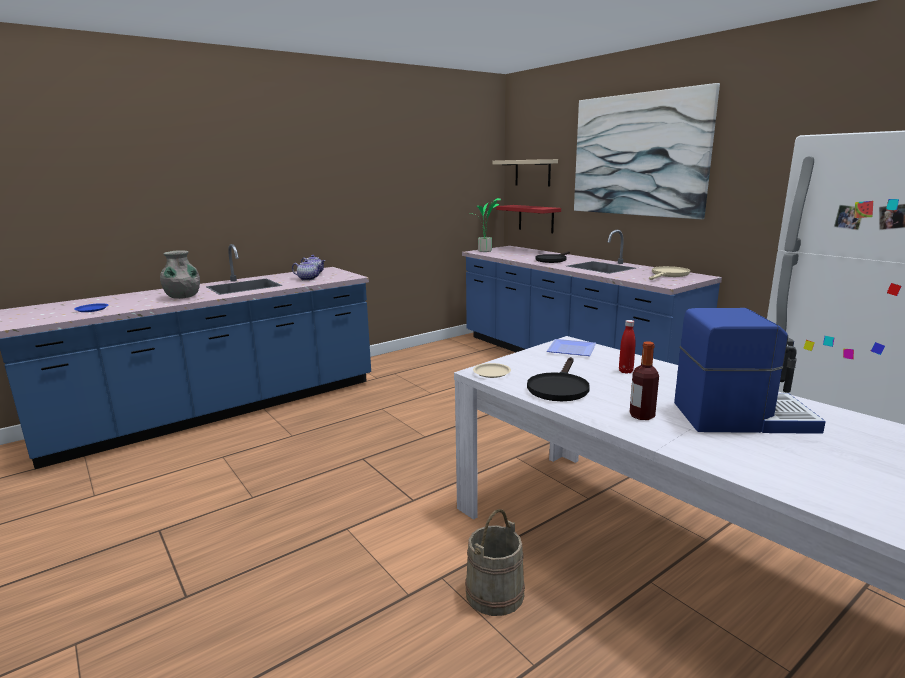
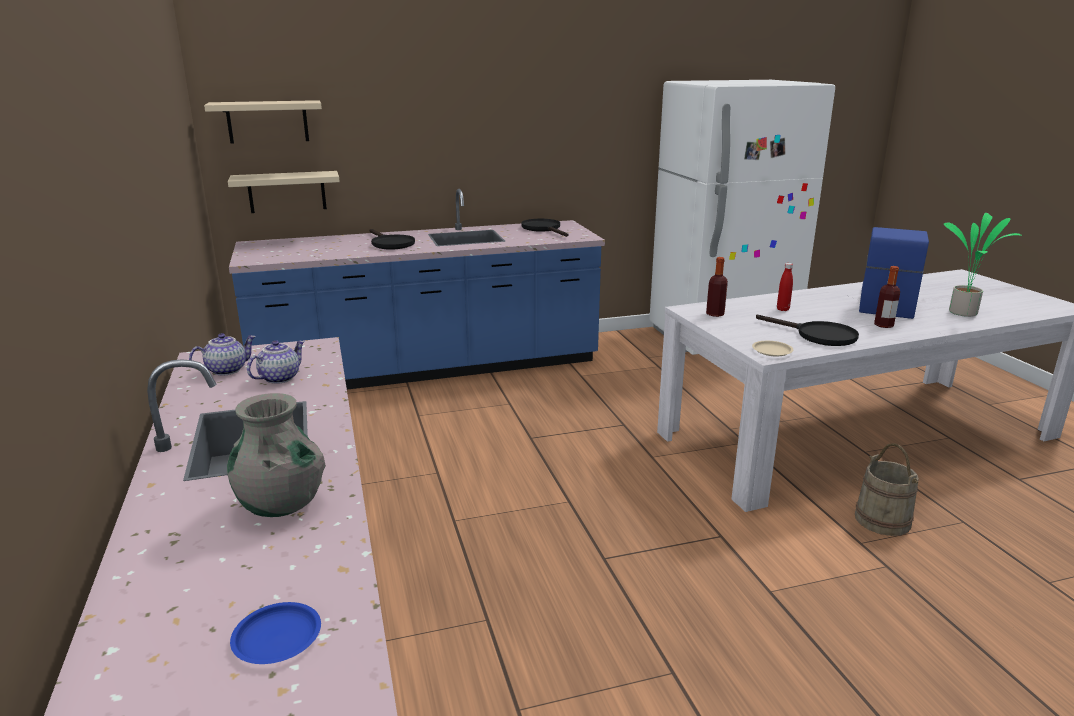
camera: 70 degrees left, 5 degrees up
potted plant [469,198,501,252] -> potted plant moved to [944,213,1022,317]
red shelf [496,205,561,233] -> beige shelf [228,171,340,213]
plate [547,339,596,356] -> bottle [706,257,728,317]
picture [574,83,720,220] -> none
beige frying pan [649,266,690,280] -> black frying pan [521,219,568,237]

